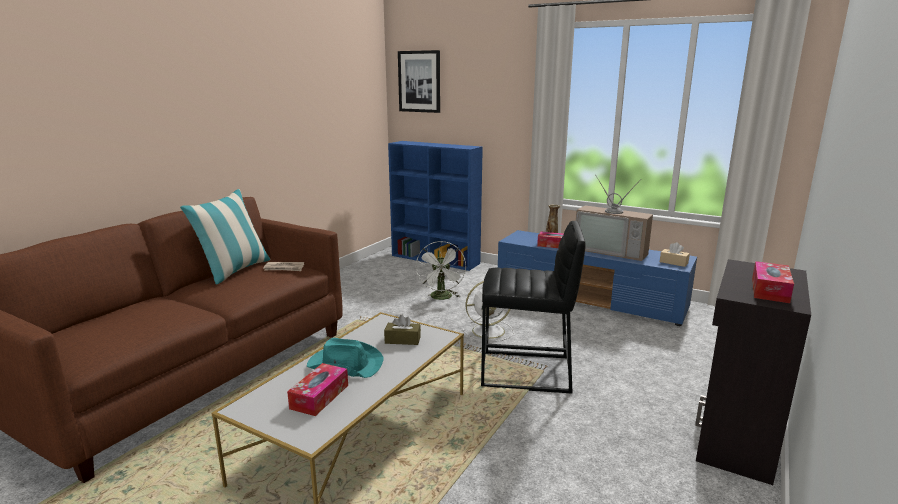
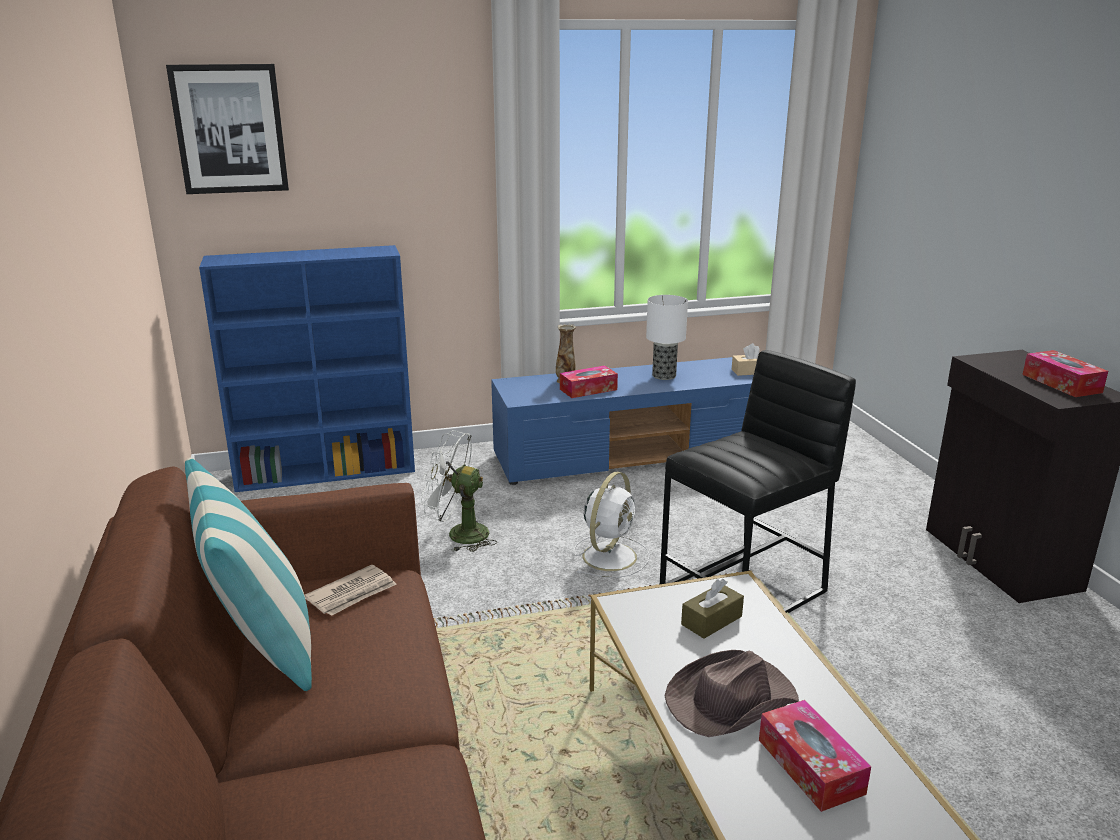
camera: 45 degrees left, 5 degrees up
turquoise hat [307,338,383,378] -> brown hat [665,650,799,737]
white fan [416,241,466,300] -> white fan turned 150 degrees clockwise [421,430,497,552]
television [576,176,653,261] -> table lamp [646,295,688,380]

